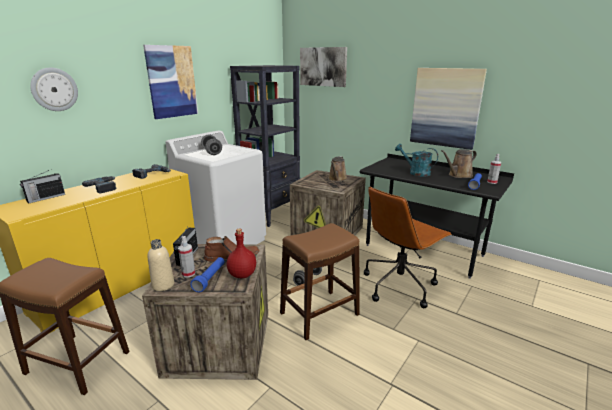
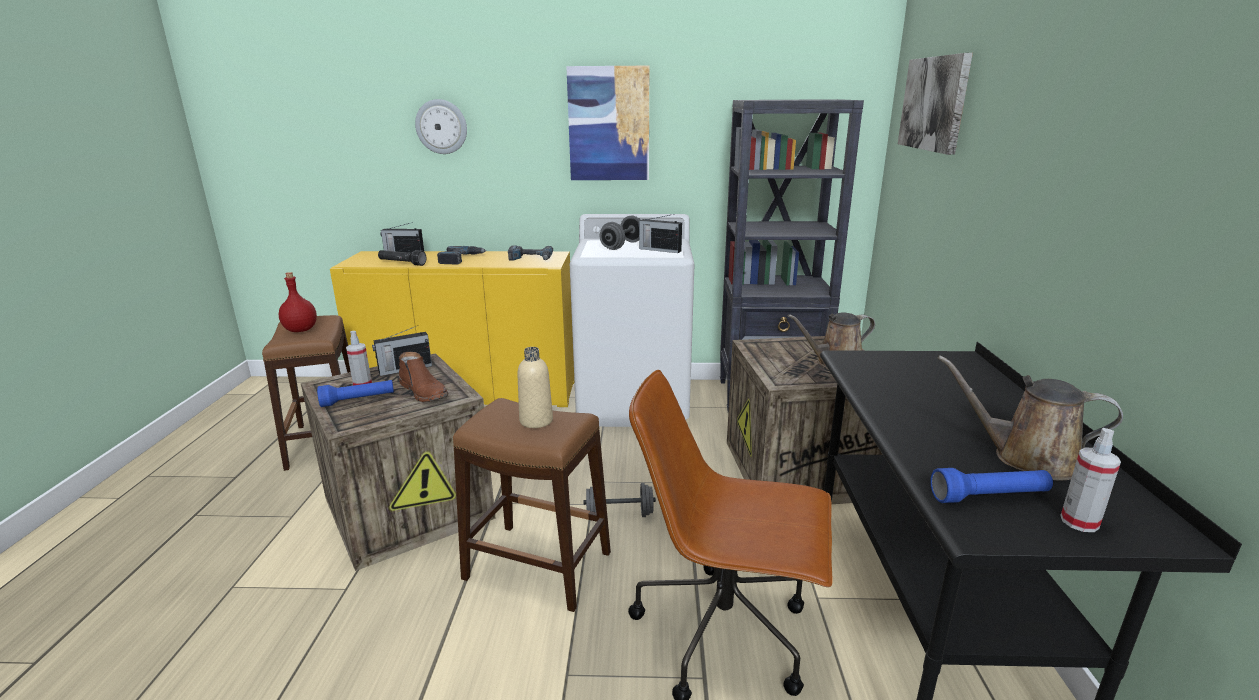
camera: 55 degrees right, 0 degrees up
beige bottle [148,239,174,291] -> beige bottle moved to [517,347,553,428]
red bottle [227,229,256,278] -> red bottle moved to [279,272,317,332]
turquoise watering can [395,144,438,177] -> none
picture [410,68,487,150] -> none
none -> black flashlight [378,250,426,266]
none -> radio [638,214,682,253]

